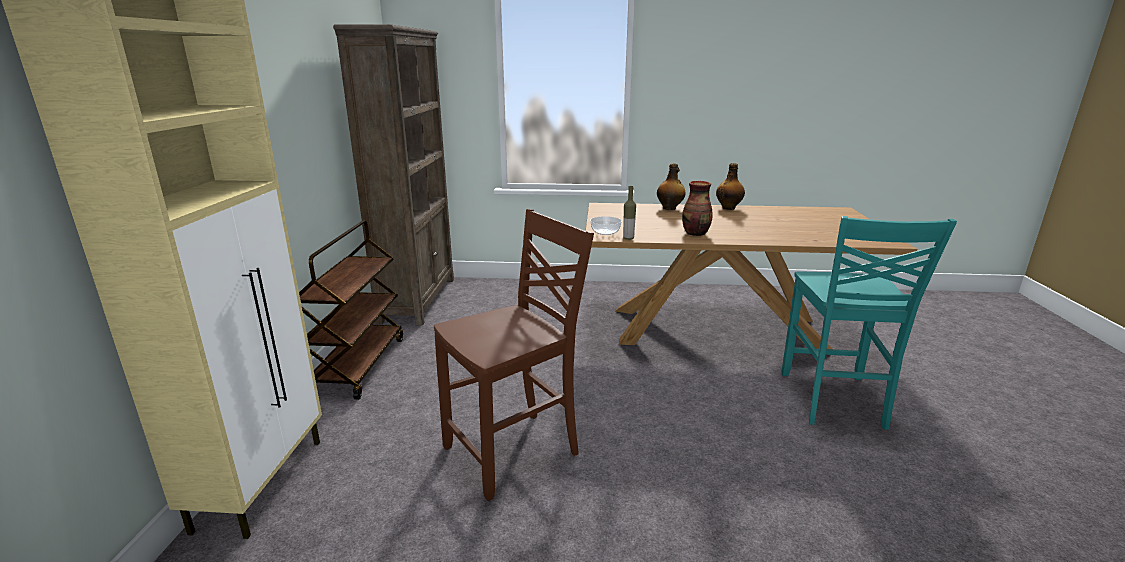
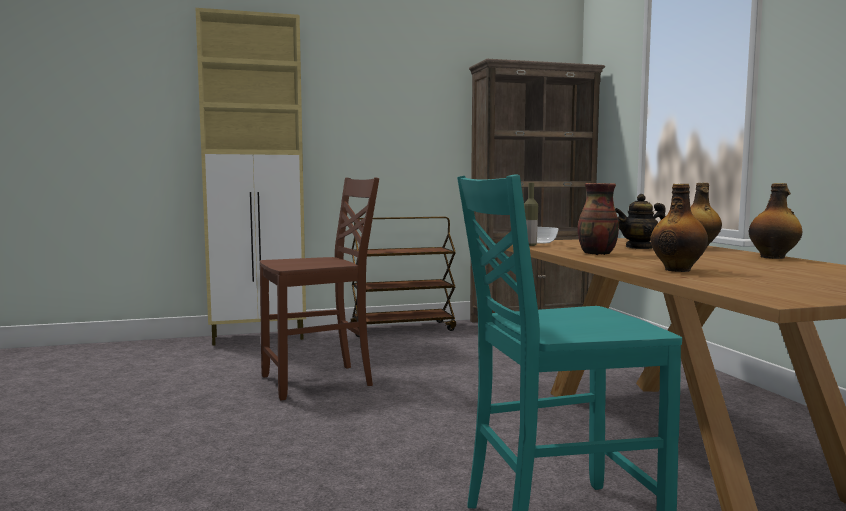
camera: 70 degrees right, 15 degrees down
brown chair [434,209,594,501] -> brown chair turned 60 degrees counterclockwise [260,177,379,401]
none -> teapot [615,194,666,249]
none -> bottle [651,184,708,272]

